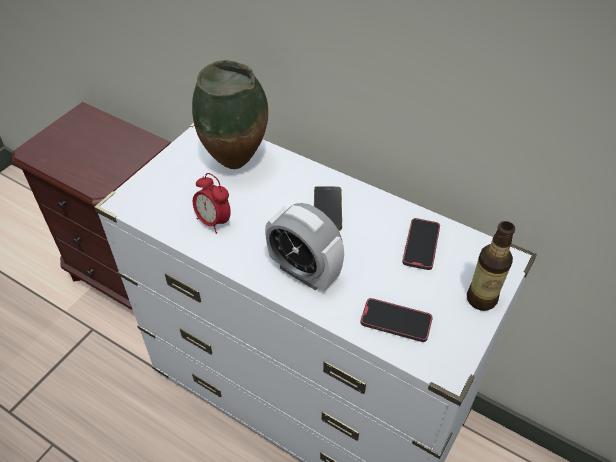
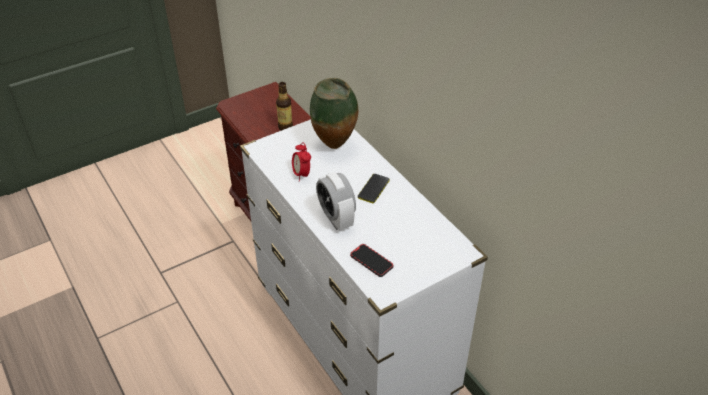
camera: 25 degrees right, 5 degrees down
phone [402,218,440,270] -> none
bottle [467,221,515,311] -> bottle moved to [276,82,293,131]

